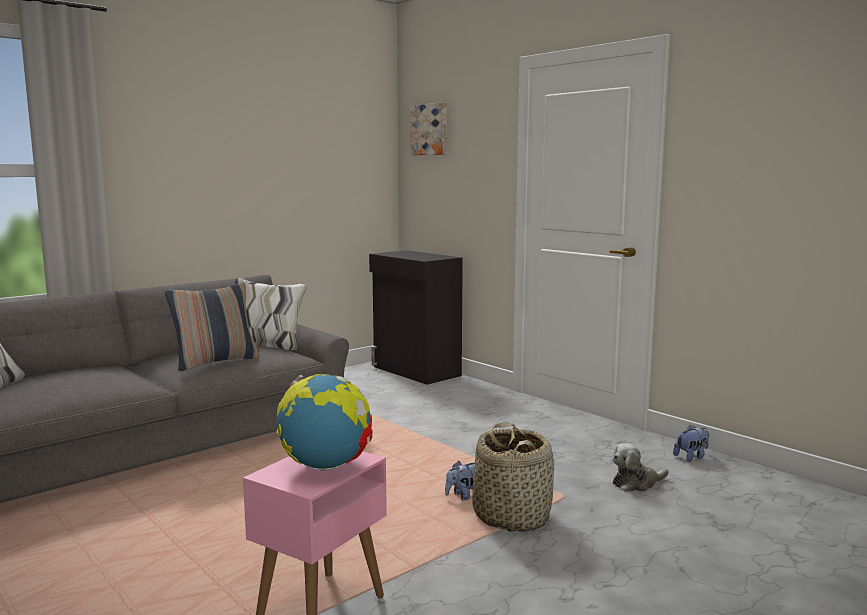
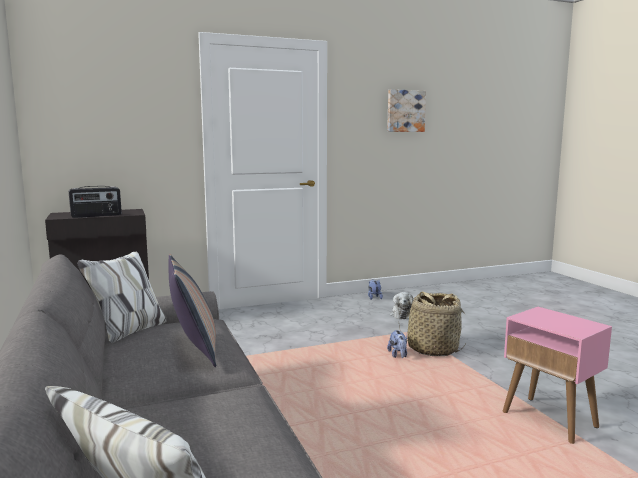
camera: 70 degrees left, 0 degrees up
globe [277,374,373,471] -> none
picture [410,103,447,155] -> picture moved to [387,89,426,132]
none -> radio [69,186,122,218]

